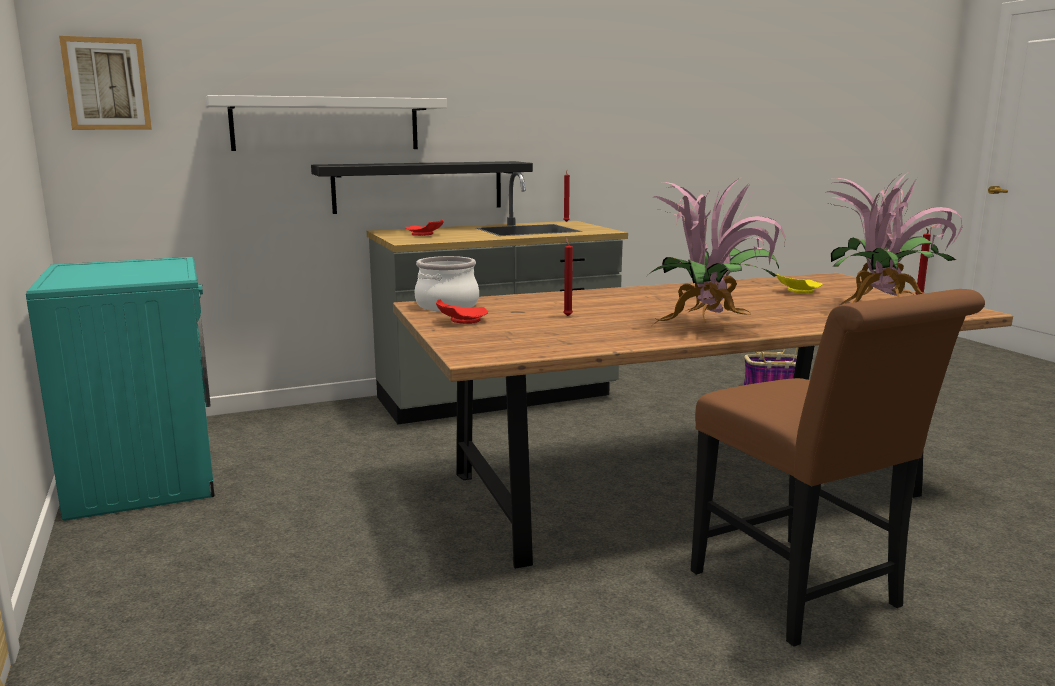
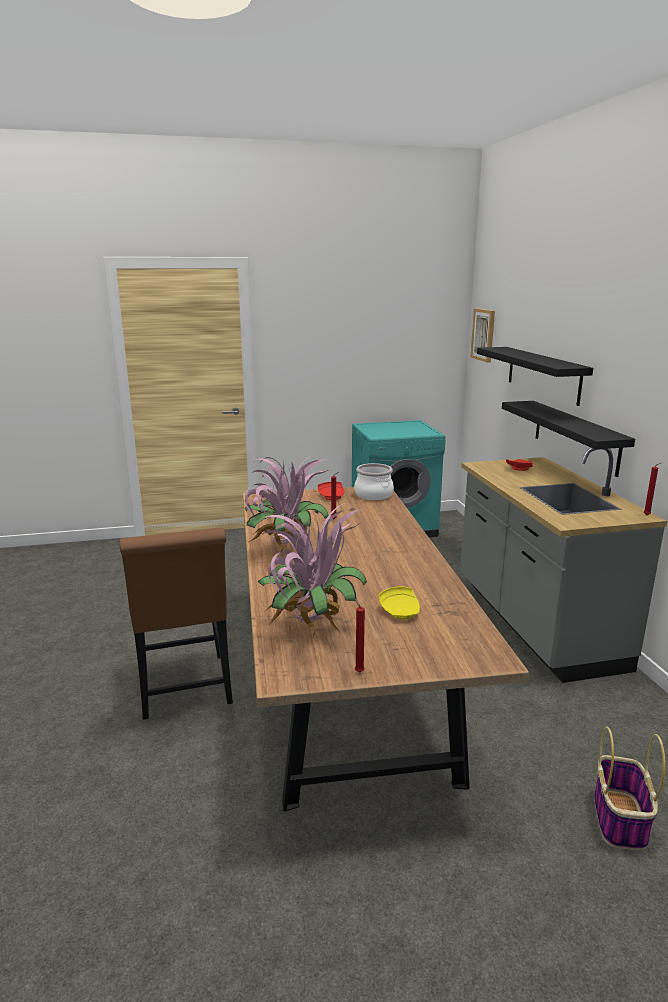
camera: 100 degrees right, 5 degrees up
white shelf [206,95,447,151] -> black shelf [477,347,593,406]
brown chair [690,289,985,647] -> brown chair turned 90 degrees counterclockwise [120,528,233,720]

